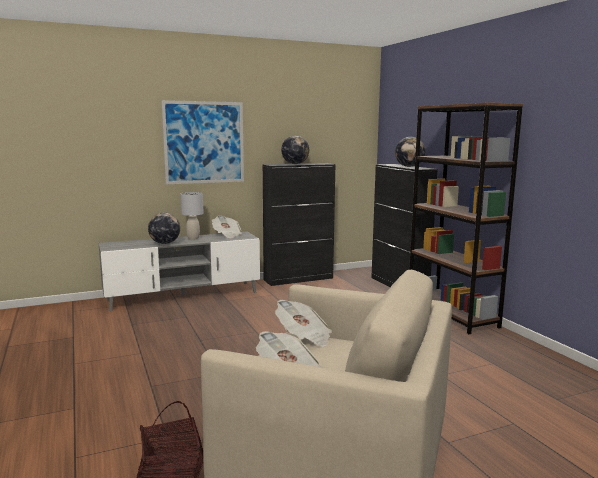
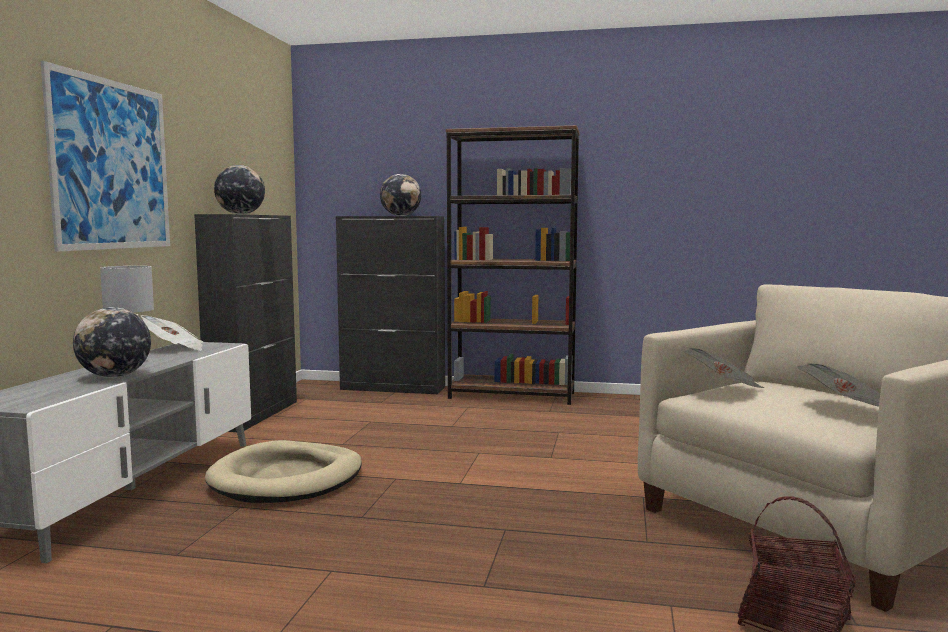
camera: 55 degrees left, 5 degrees down
none -> beige dog bed [205,440,362,503]

